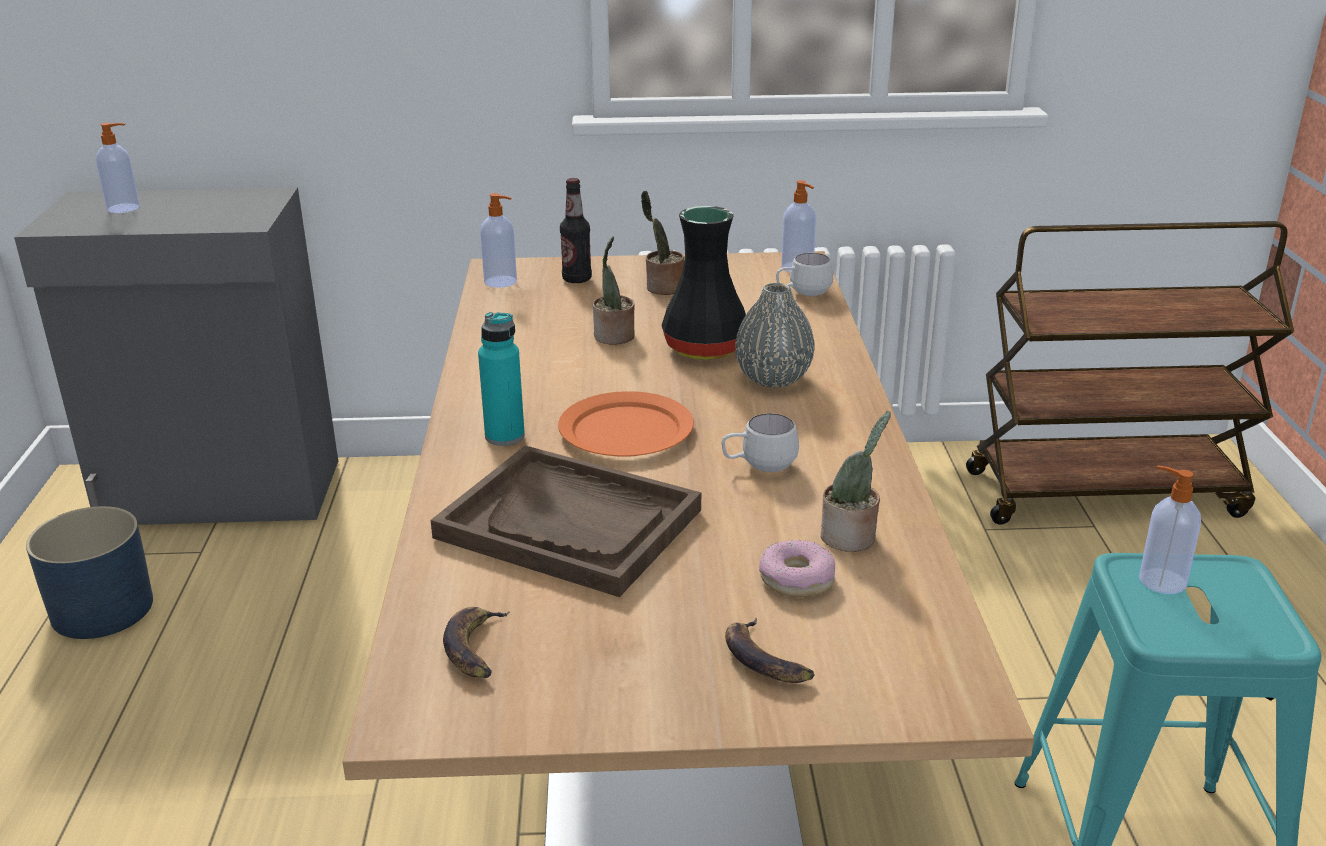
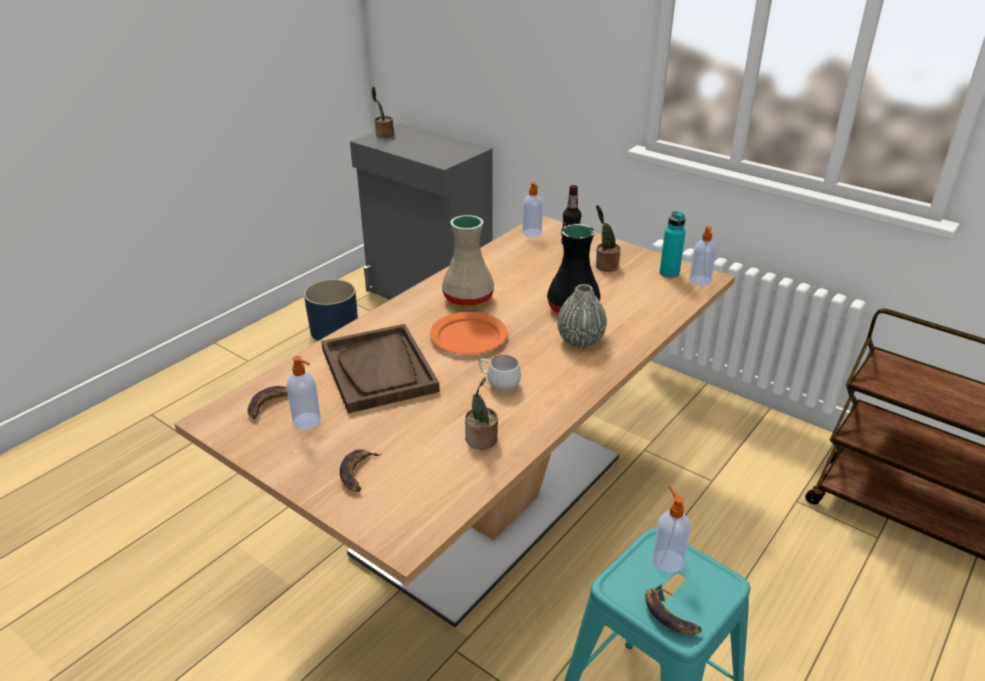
camera: 40 degrees right, 5 degrees up
soap dispenser [96,123,140,213] -> soap dispenser moved to [286,356,321,429]
turquoise bottle [478,312,525,446] -> turquoise bottle moved to [660,211,686,278]
potted plant [593,236,635,345] -> potted plant moved to [372,87,394,138]
donut [759,540,835,597] -> none
white mug [776,253,833,296] -> none
none -> beige vase [442,215,494,307]
none -> banana [645,583,702,635]

